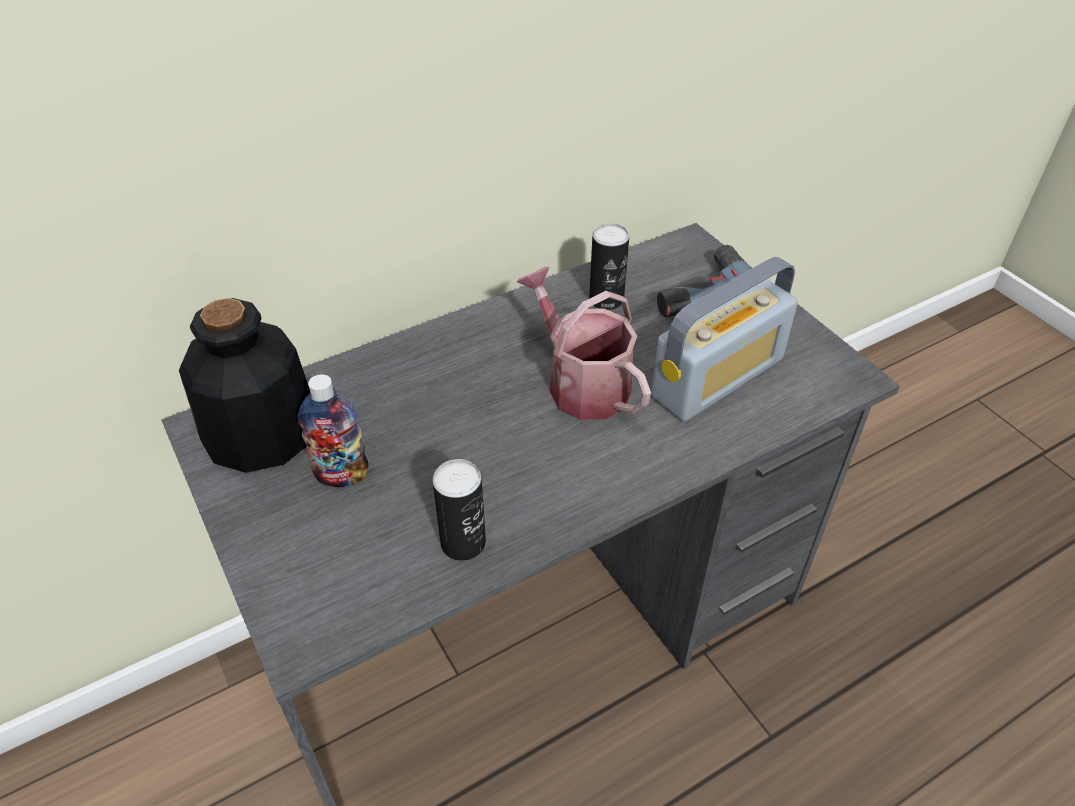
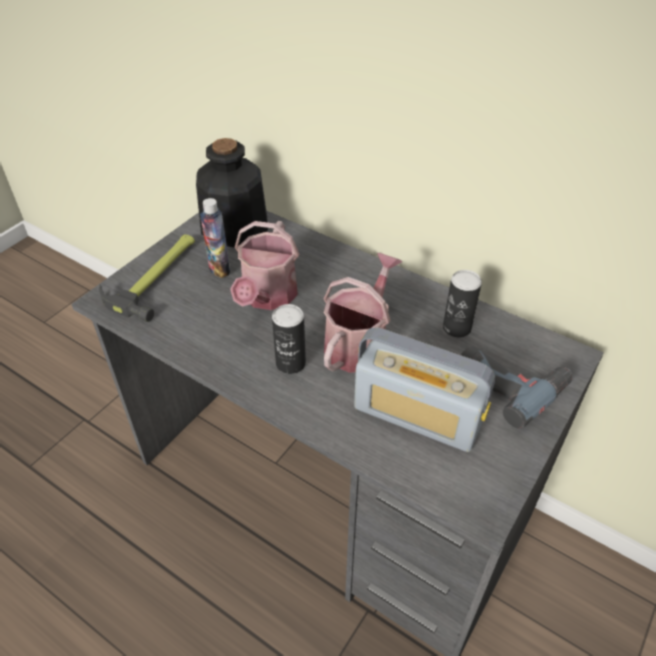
camera: 65 degrees right, 0 degrees up
can [432,459,486,561] -> can moved to [272,304,306,374]
none -> hammer [99,234,195,322]
none -> watering can [230,221,299,310]

